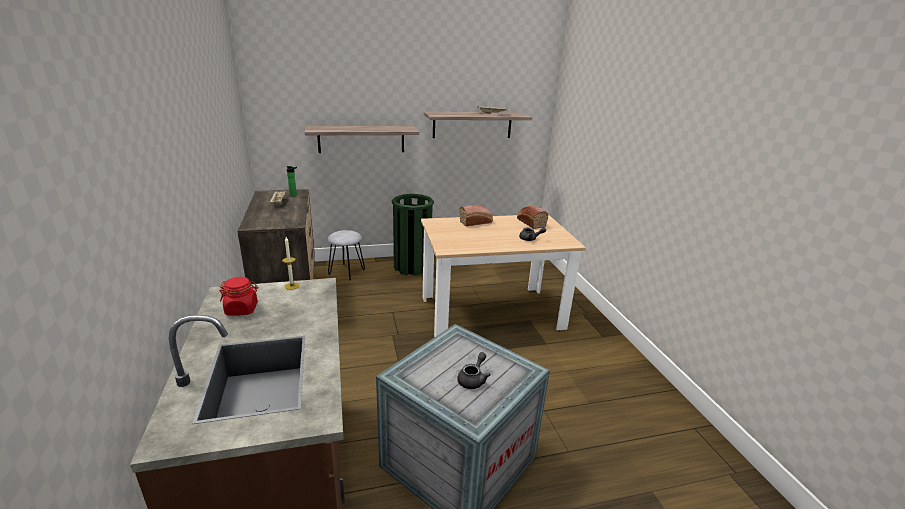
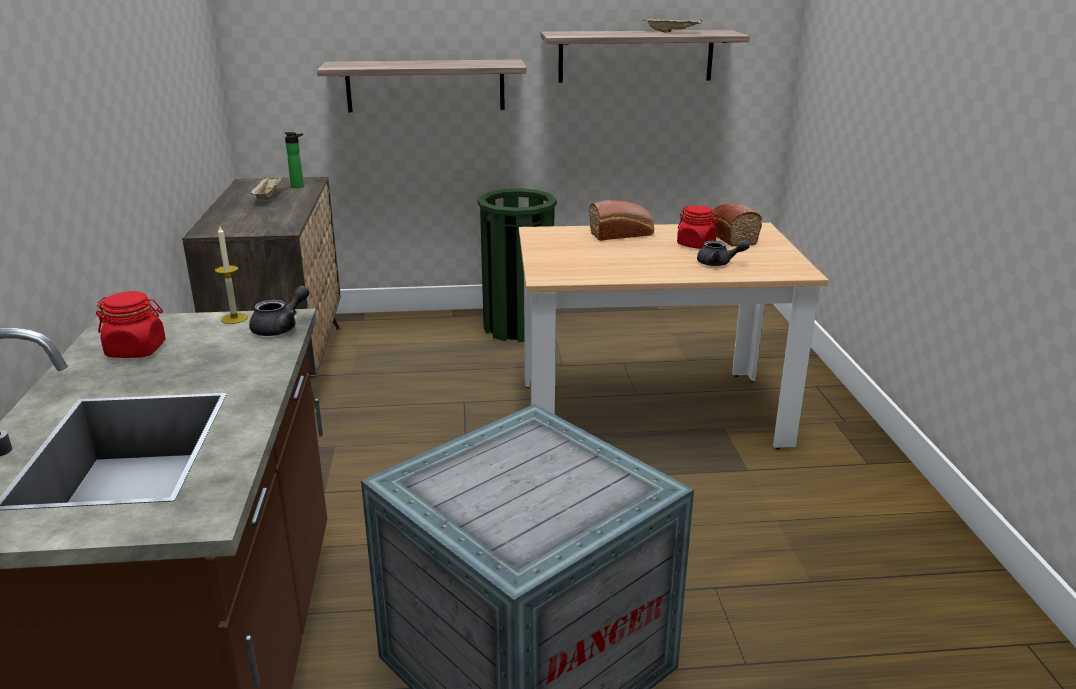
camera: 10 degrees right, 0 degrees up
grey stool [328,230,365,280] -> none
grey teapot [457,352,491,389] -> grey teapot moved to [249,285,310,336]
none -> red jar [677,206,719,249]

